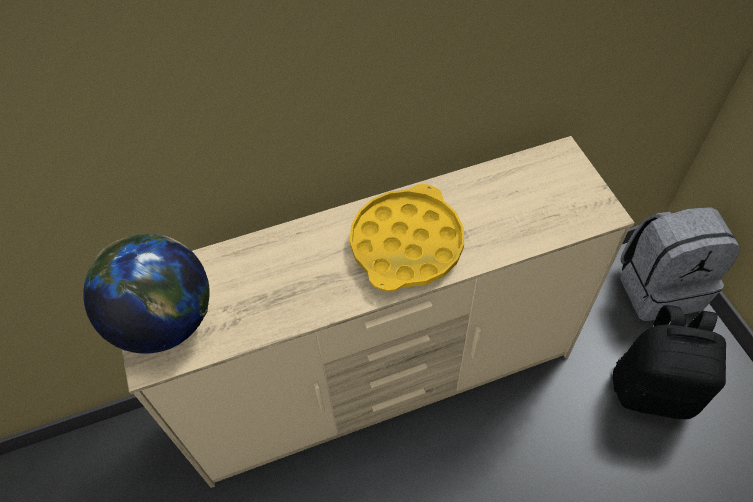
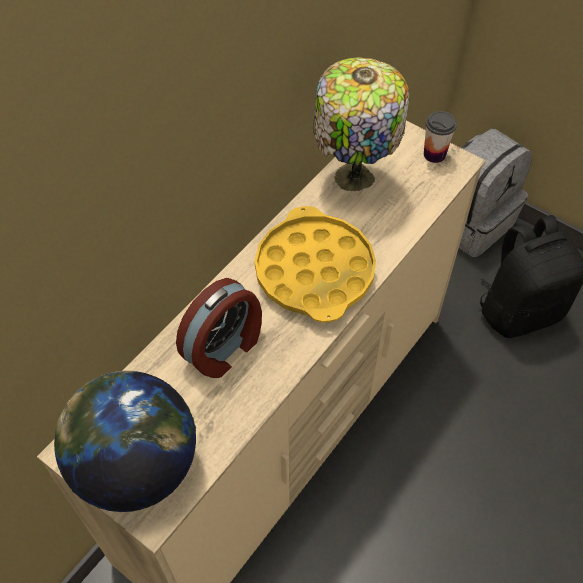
camera: 35 degrees left, 0 degrees up
none -> alarm clock [176,278,262,378]
none -> table lamp [313,57,409,191]
none -> cup [424,111,457,163]

